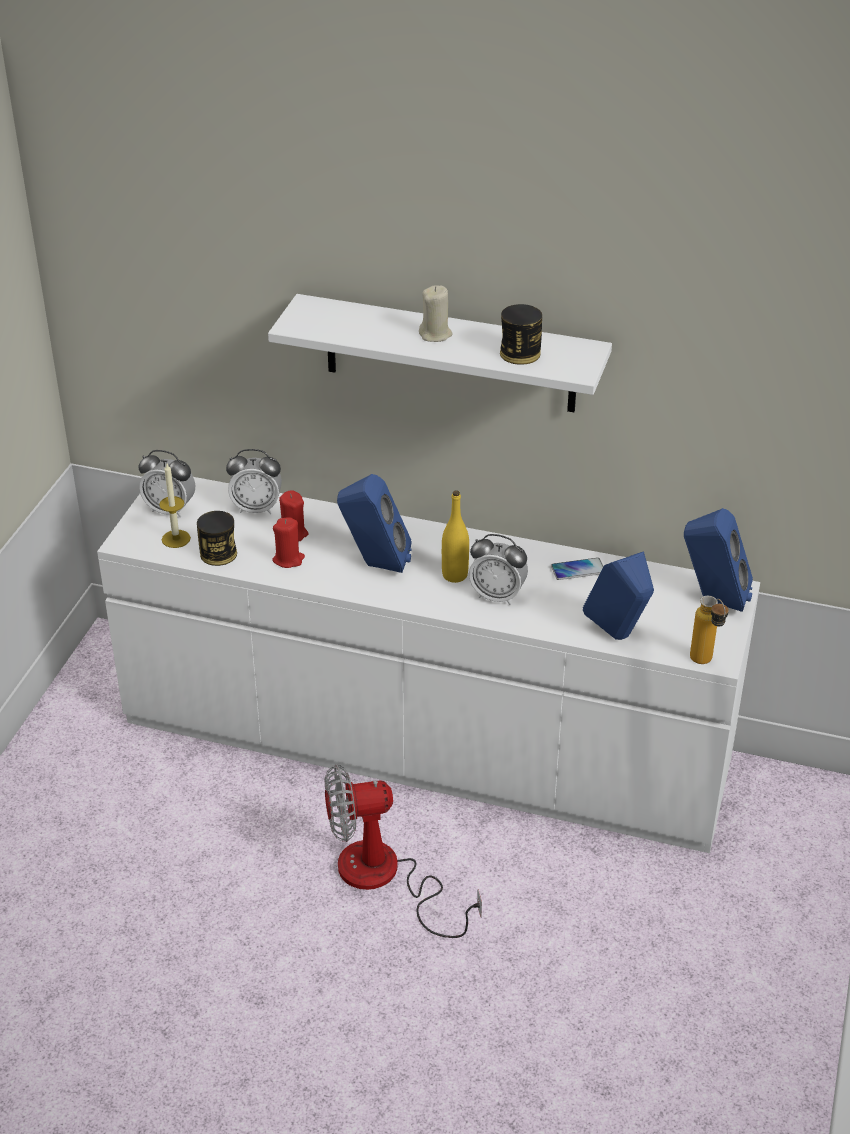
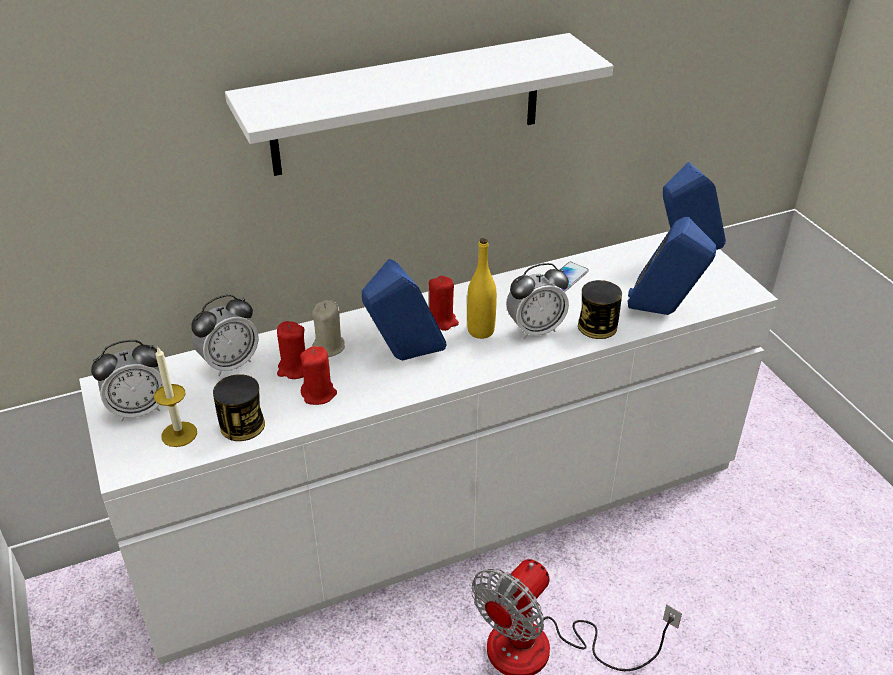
camera: 40 degrees left, 0 degrees up
beige candle [419,285,453,342] -> beige candle moved to [312,300,345,357]
can [500,304,542,365] -> can moved to [578,280,622,339]
bottle [690,596,729,664] -> none
none -> red candle [429,276,459,331]

